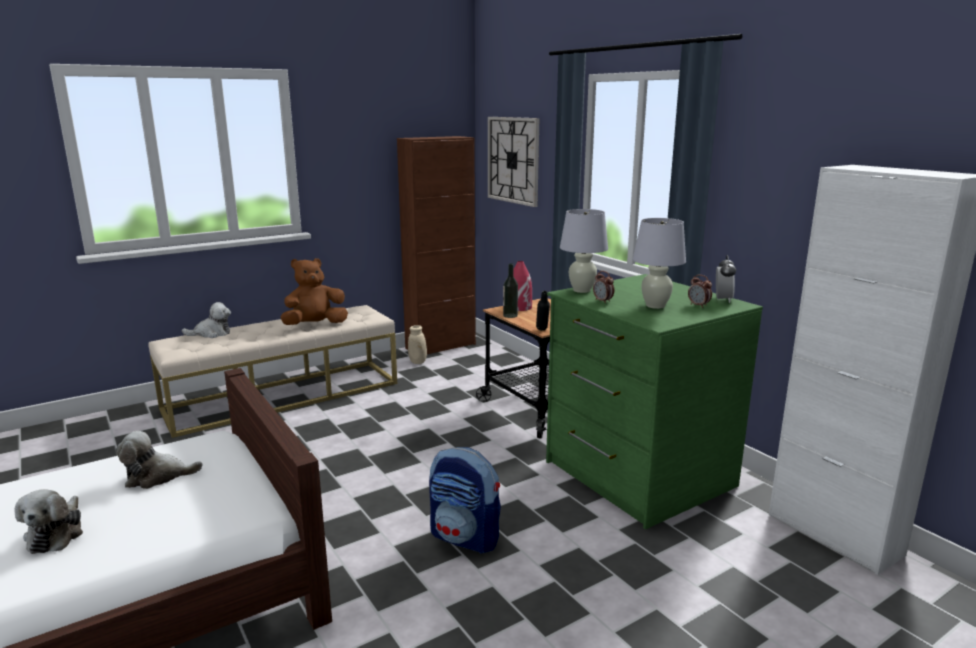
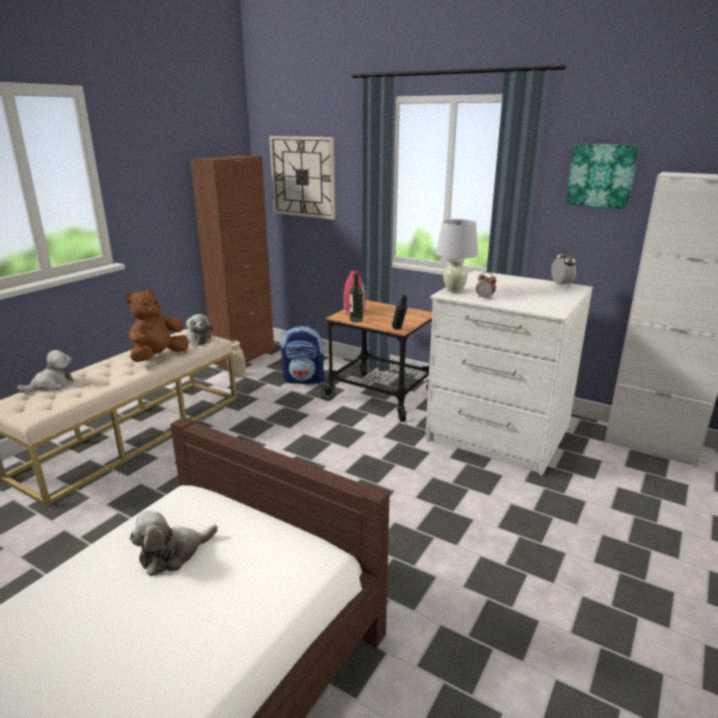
camera: 25 degrees left, 5 degrees up
plush toy [15,490,83,554] -> plush toy moved to [185,314,213,345]
backpack [429,447,501,554] -> backpack moved to [281,326,325,384]
green dresser [546,274,763,529] -> white dresser [425,270,593,476]
white table lamp [633,218,686,309] -> none
alarm clock [688,275,712,308] -> none
none -> picture [566,144,639,209]

